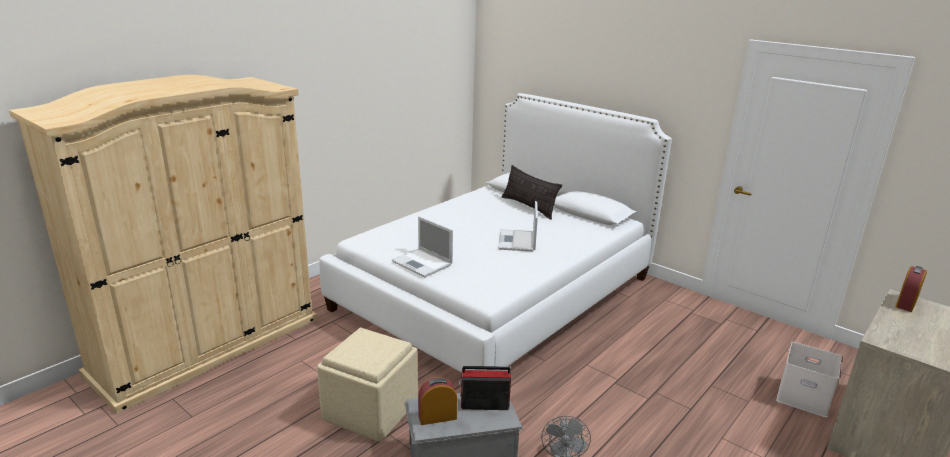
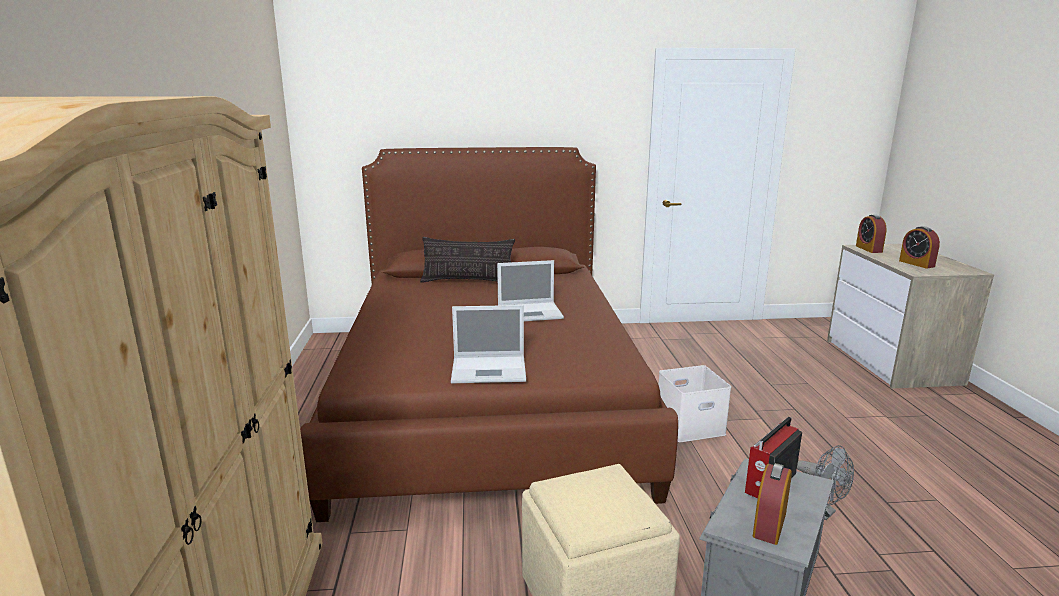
camera: 45 degrees left, 5 degrees down
white bed [319,93,672,373] -> brown bed [300,147,678,522]
laptop [498,201,538,252] -> laptop turned 60 degrees counterclockwise [497,260,564,321]
white storage box [776,342,842,417] -> white storage box moved to [659,365,731,442]
none -> alarm clock [899,226,940,269]

